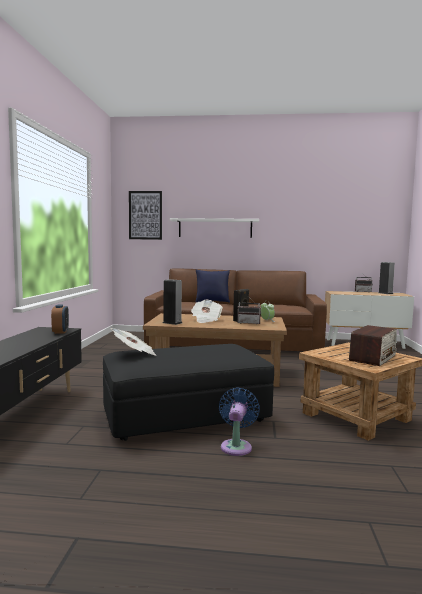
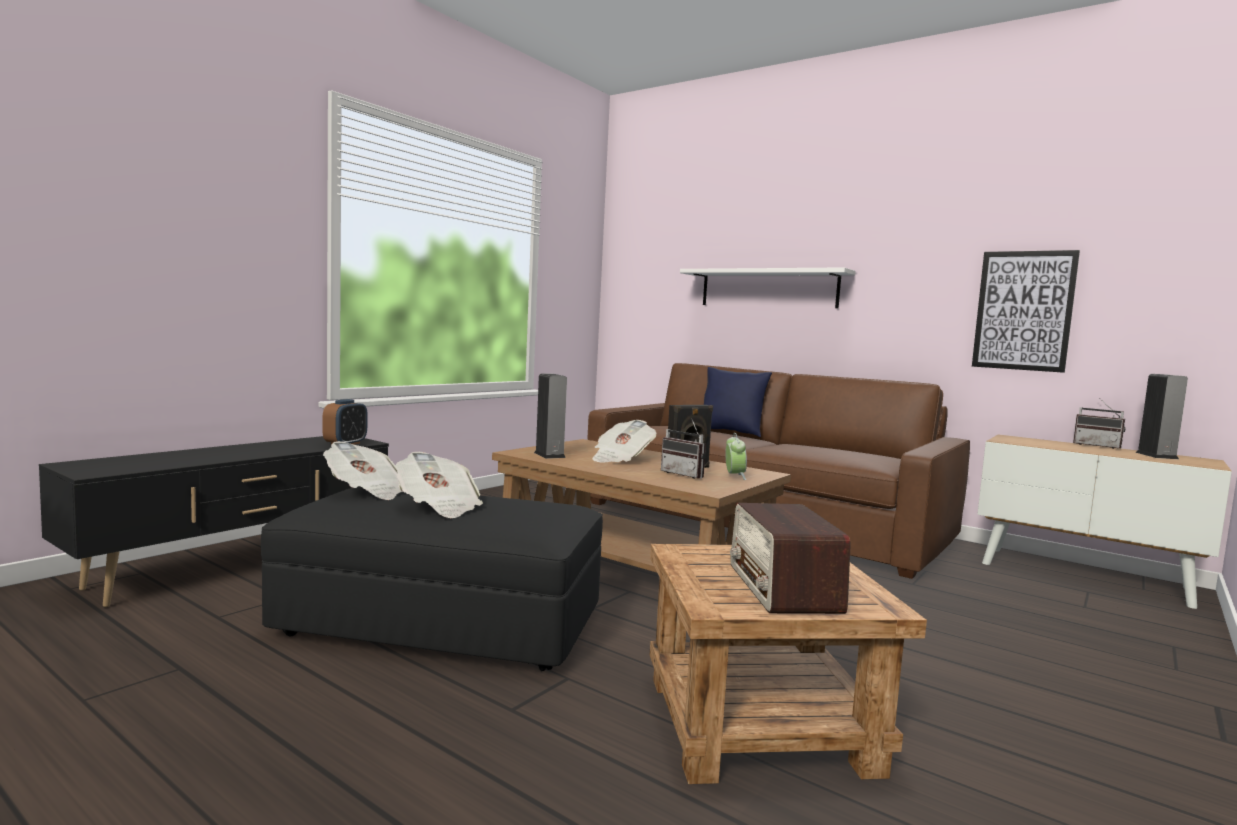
camera: 30 degrees right, 0 degrees up
picture [129,191,162,240] -> picture moved to [972,250,1080,373]
blue fan [219,388,260,456] -> none
radio [349,325,397,366] -> radio turned 105 degrees clockwise [730,503,850,614]
none -> newspaper [396,452,483,518]

